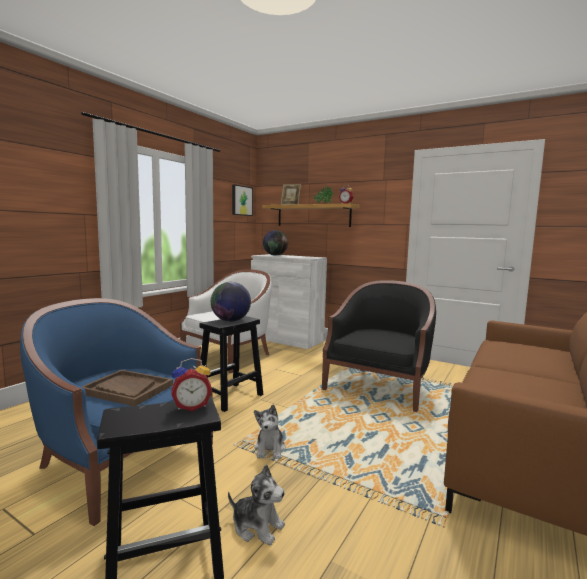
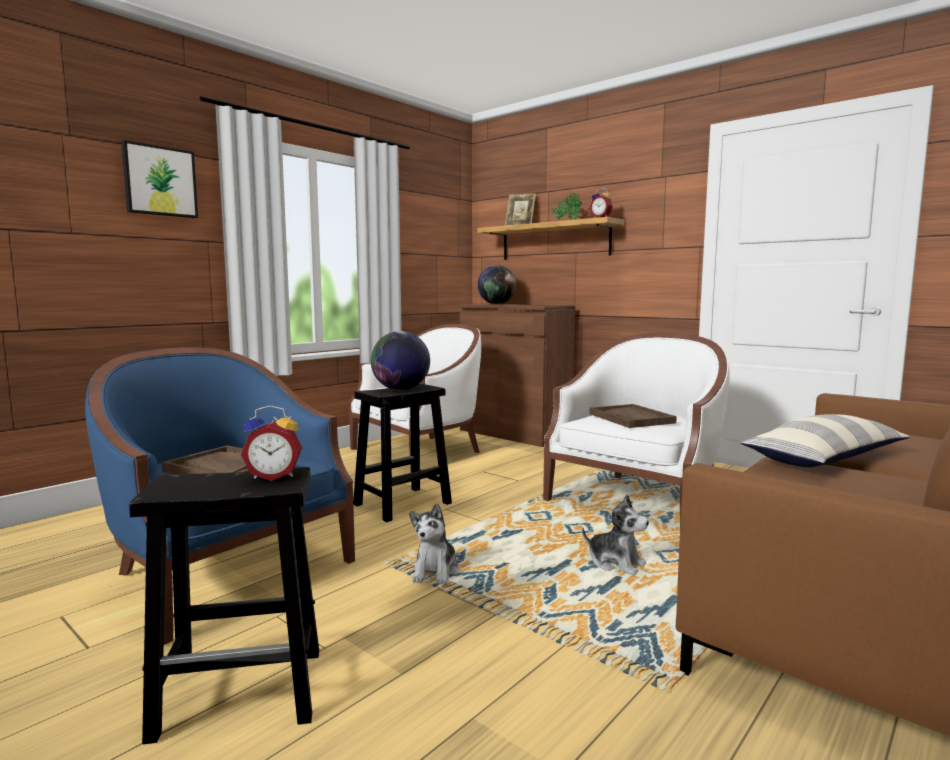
camera: 10 degrees right, 0 degrees up
plush toy [228,465,285,545] -> plush toy moved to [582,494,649,575]
picture [232,184,253,216] -> picture moved to [121,140,198,218]
white cabinet [251,254,327,349] -> brown cabinet [460,304,575,447]
black armchair [322,280,436,412] -> white armchair [543,333,730,523]
none -> brown tray [589,404,677,428]
none -> pillow [740,414,910,467]

